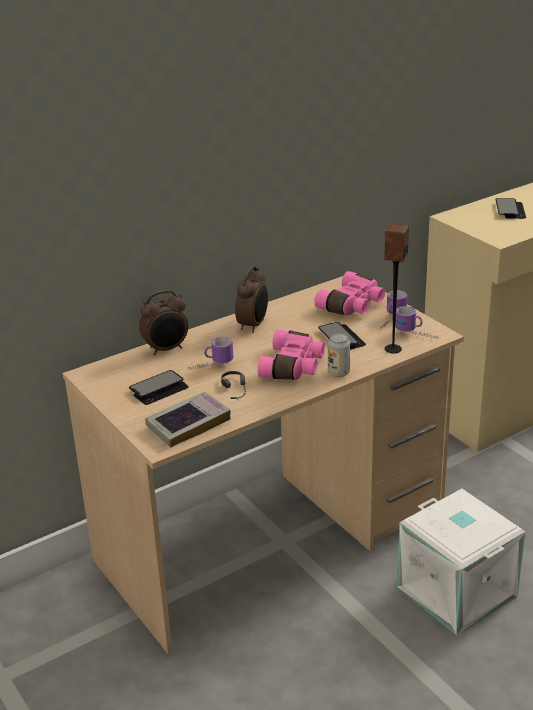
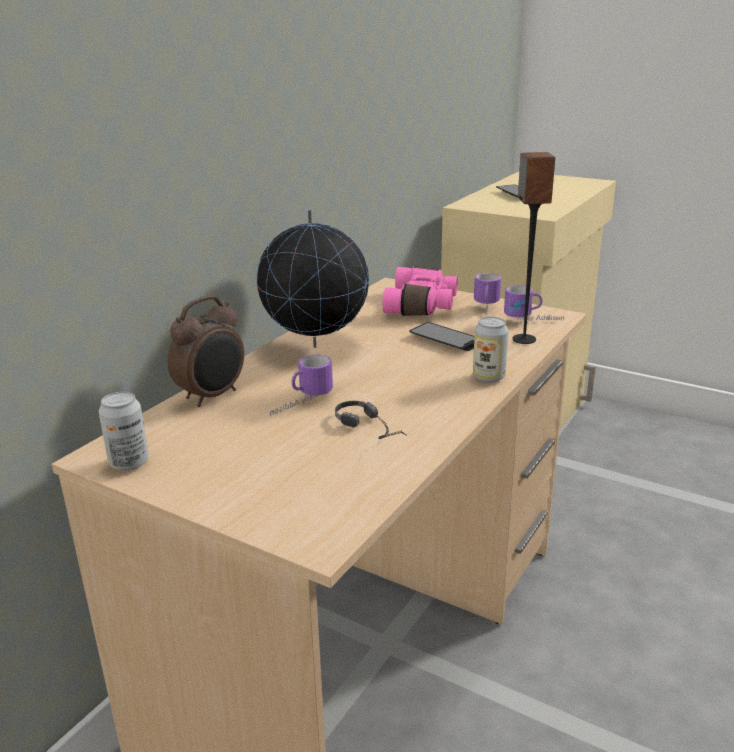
camera: 25 degrees left, 5 degrees down
phone [129,370,188,405] -> none
book [145,392,230,448] -> none
alarm clock [235,266,268,333] -> globe [257,210,369,348]
pink binoculars [258,330,325,380] -> none
white storage box [397,489,525,636] -> none
none -> can [99,391,149,471]

